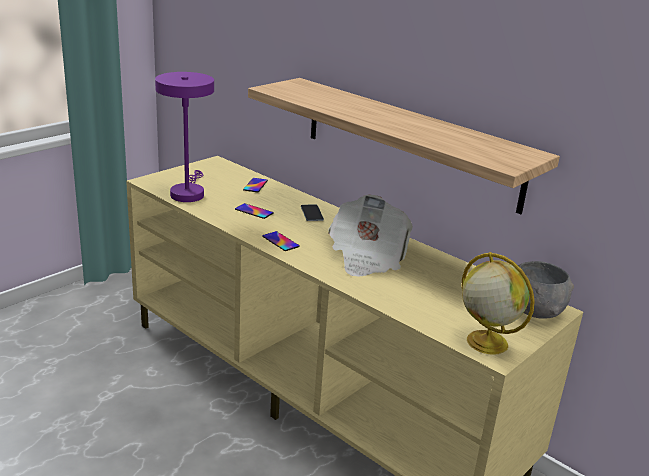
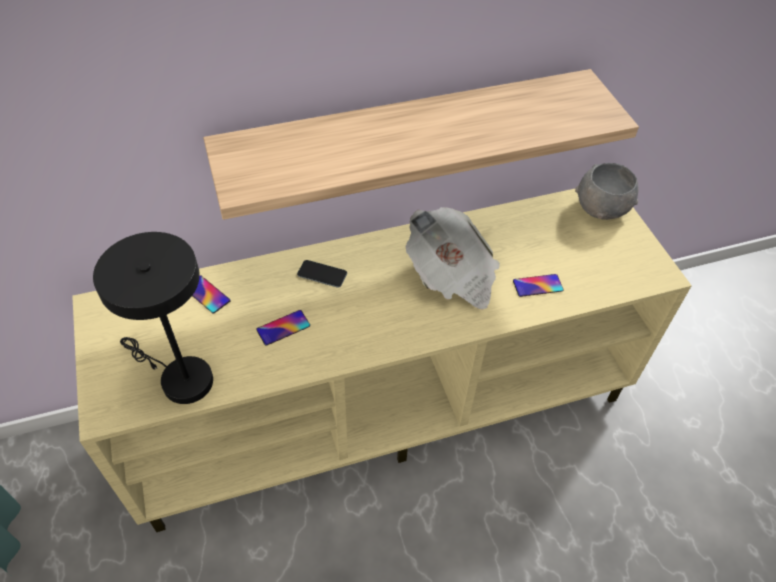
camera: 60 degrees left, 25 degrees up
purple table lamp [155,72,214,202] -> black table lamp [93,232,213,404]
phone [262,231,300,251] -> phone moved to [513,274,564,297]
globe [462,252,535,355] -> none

